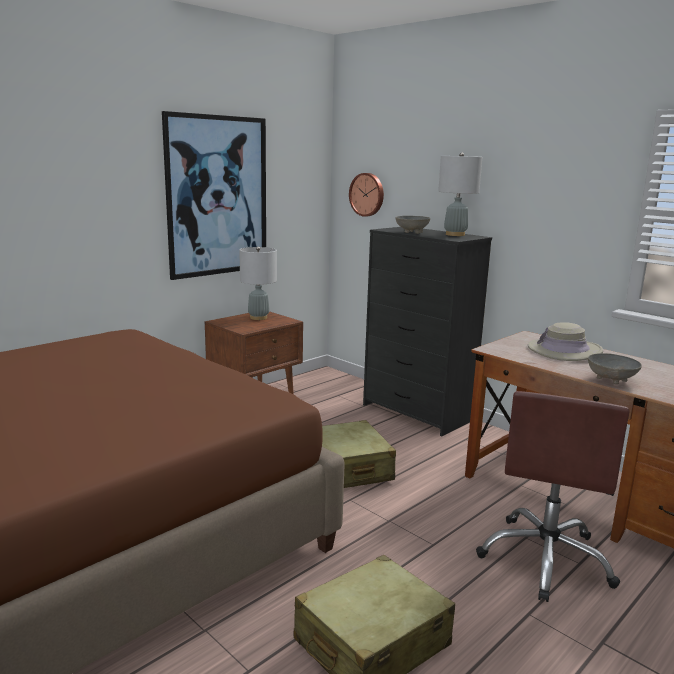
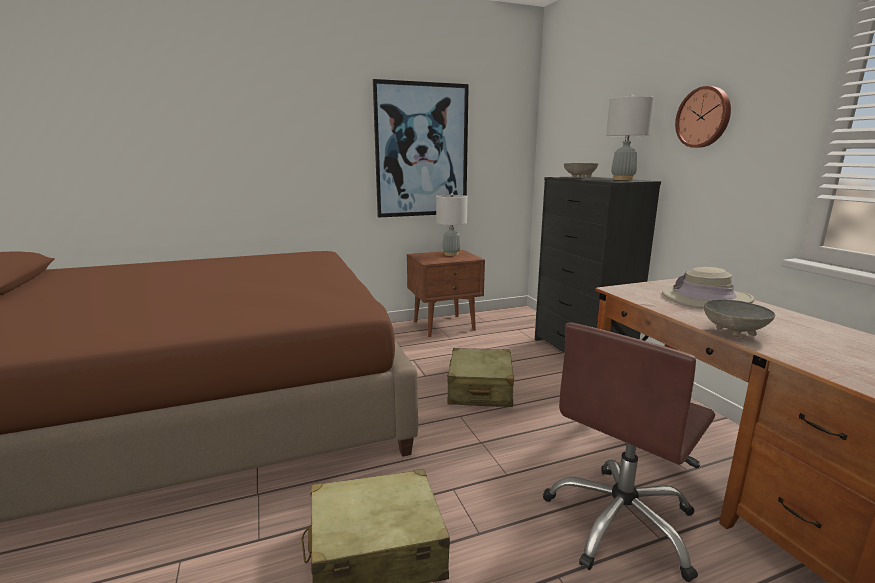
camera: 25 degrees right, 0 degrees up
wall clock [349,173,384,217] -> wall clock moved to [675,86,731,148]

